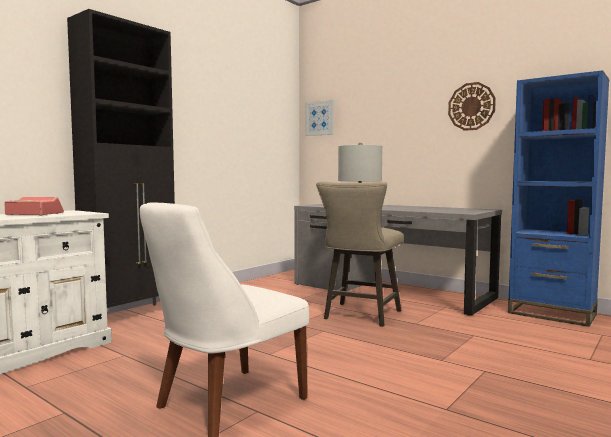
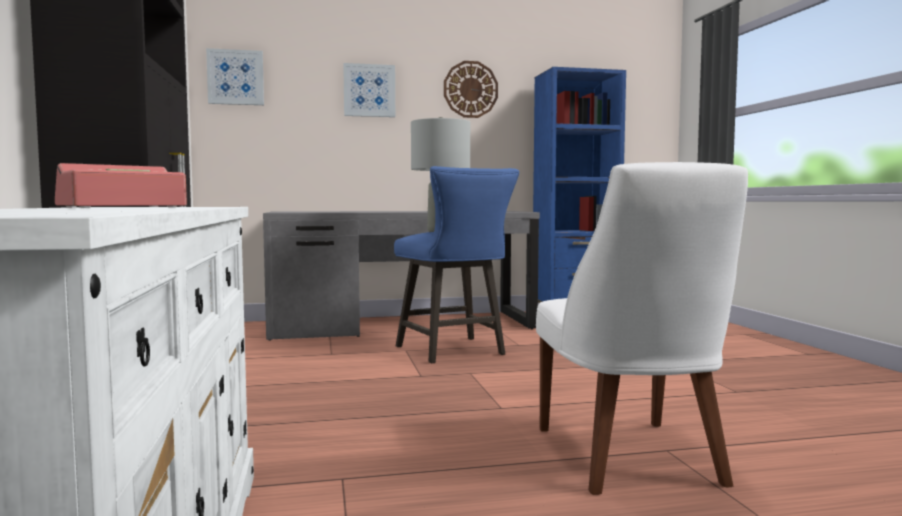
camera: 50 degrees left, 0 degrees up
beige stool [316,182,403,327] -> blue stool [394,166,519,363]
none -> picture [343,63,395,117]

